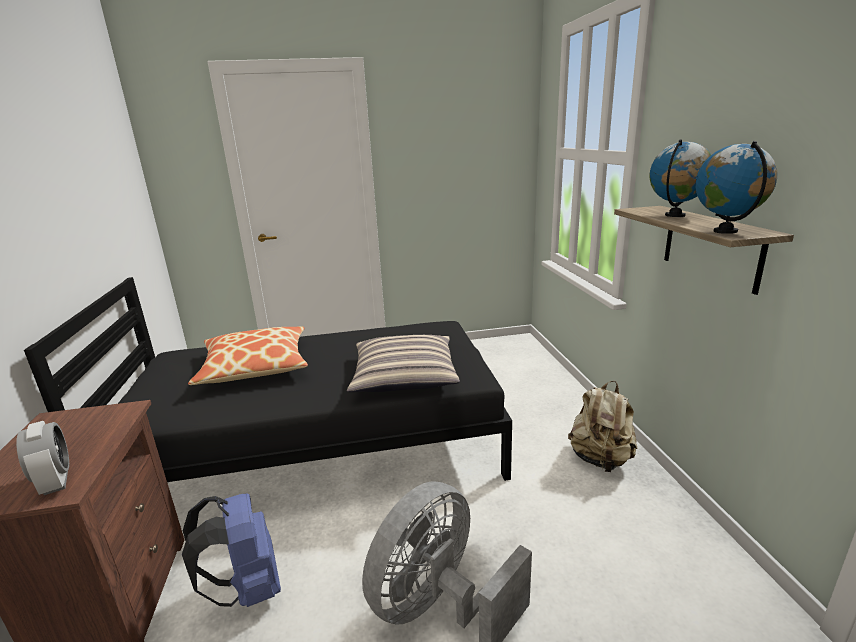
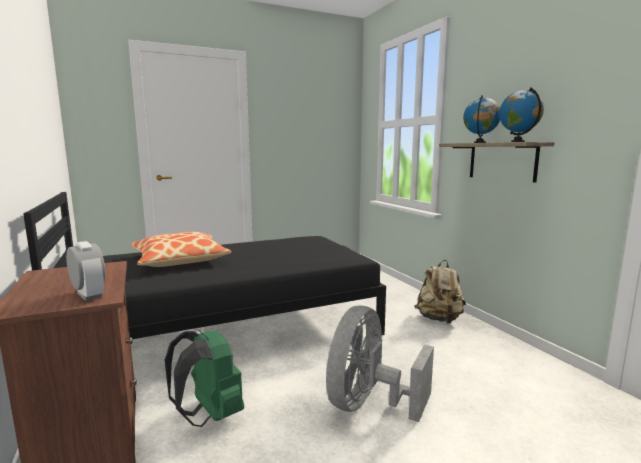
camera: 15 degrees left, 10 degrees down
blue backpack [182,493,281,607] -> green backpack [165,330,244,427]
pillow [347,335,460,392] -> none

